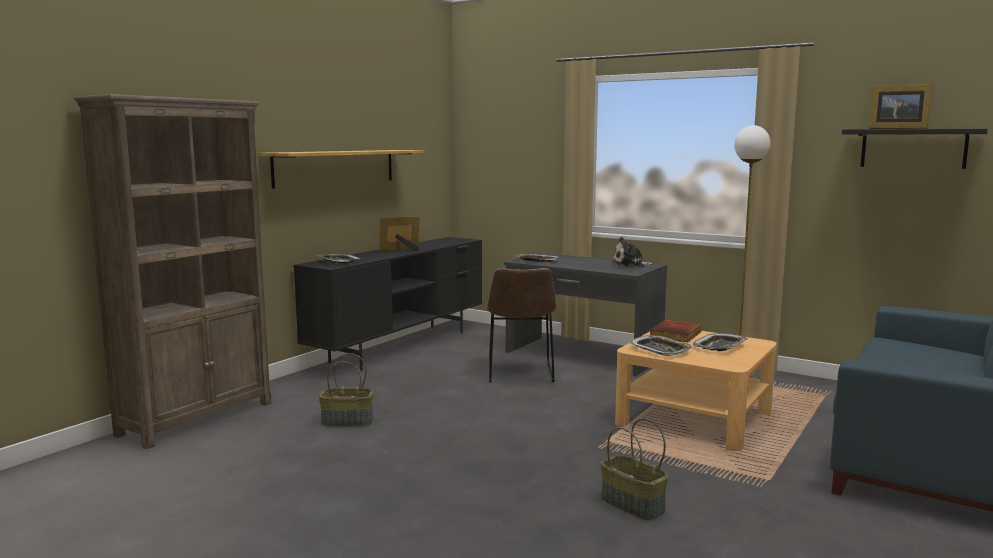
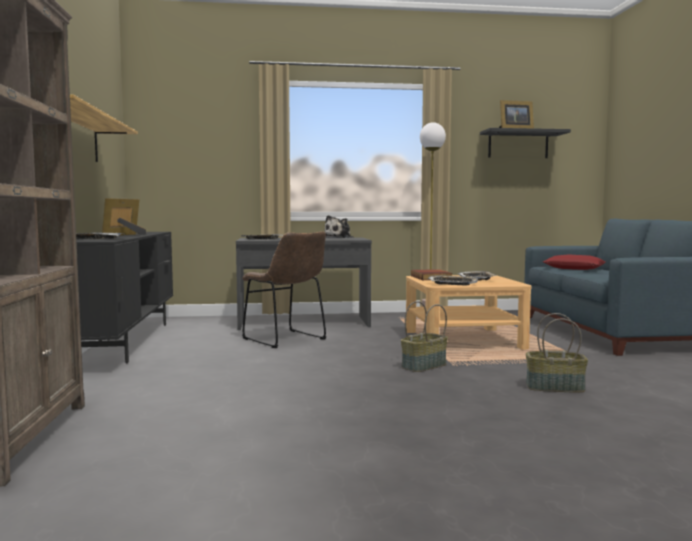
camera: 40 degrees left, 5 degrees down
basket [319,353,374,427] -> basket moved to [401,301,448,372]
none -> red pillow [543,254,606,270]

